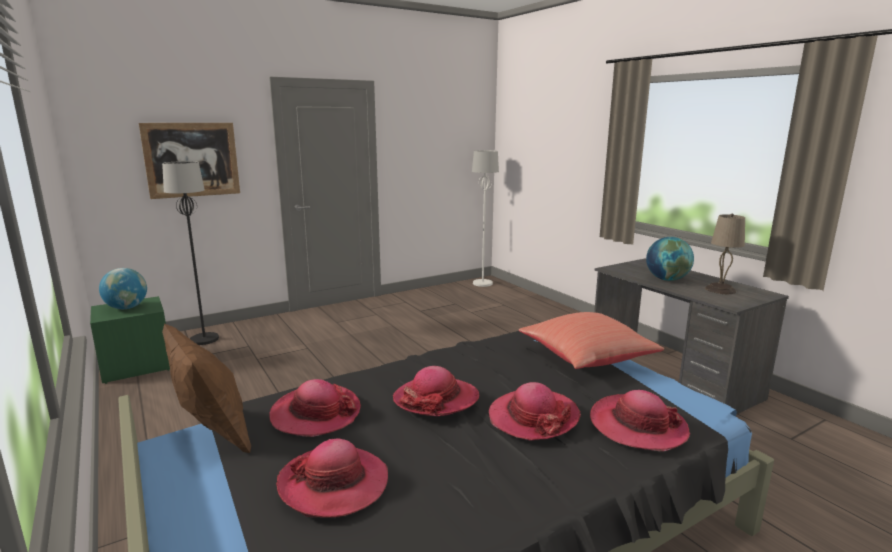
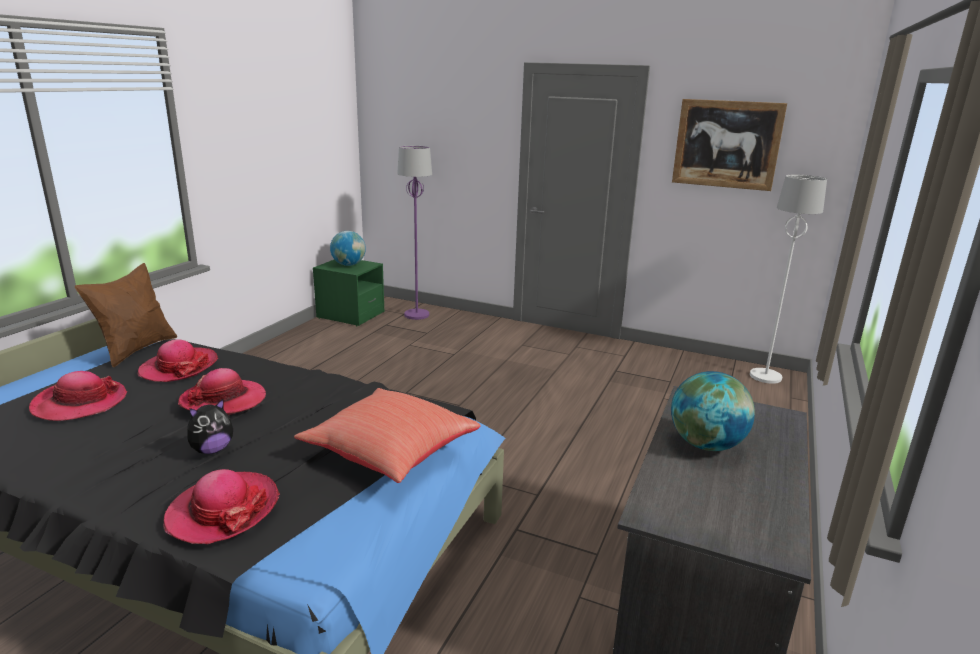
camera: 55 degrees right, 5 degrees up
picture [139,123,240,199] -> picture moved to [672,99,787,191]
black floor lamp [162,161,219,345] -> purple floor lamp [397,146,432,320]
hat [489,382,581,441] -> plush toy [187,399,233,454]
beige table lamp [705,213,745,294] -> none

